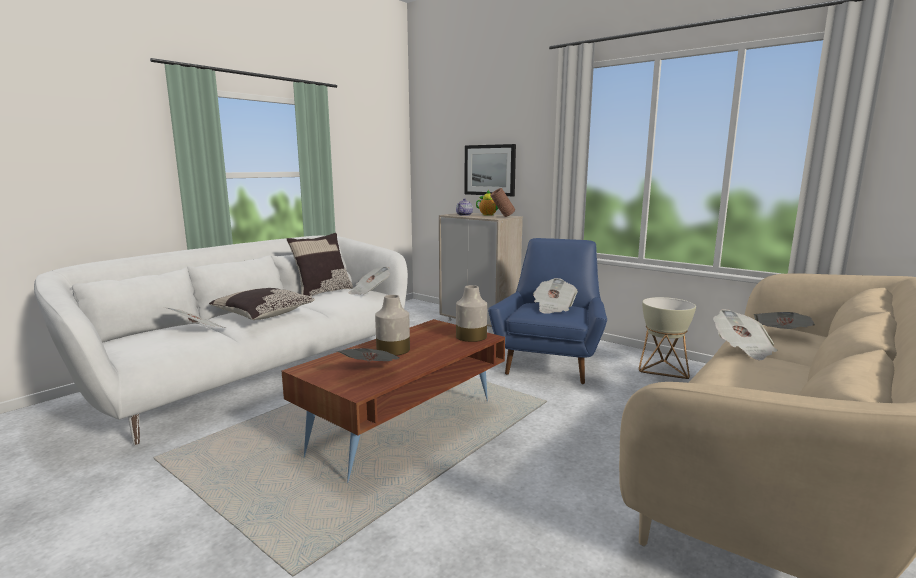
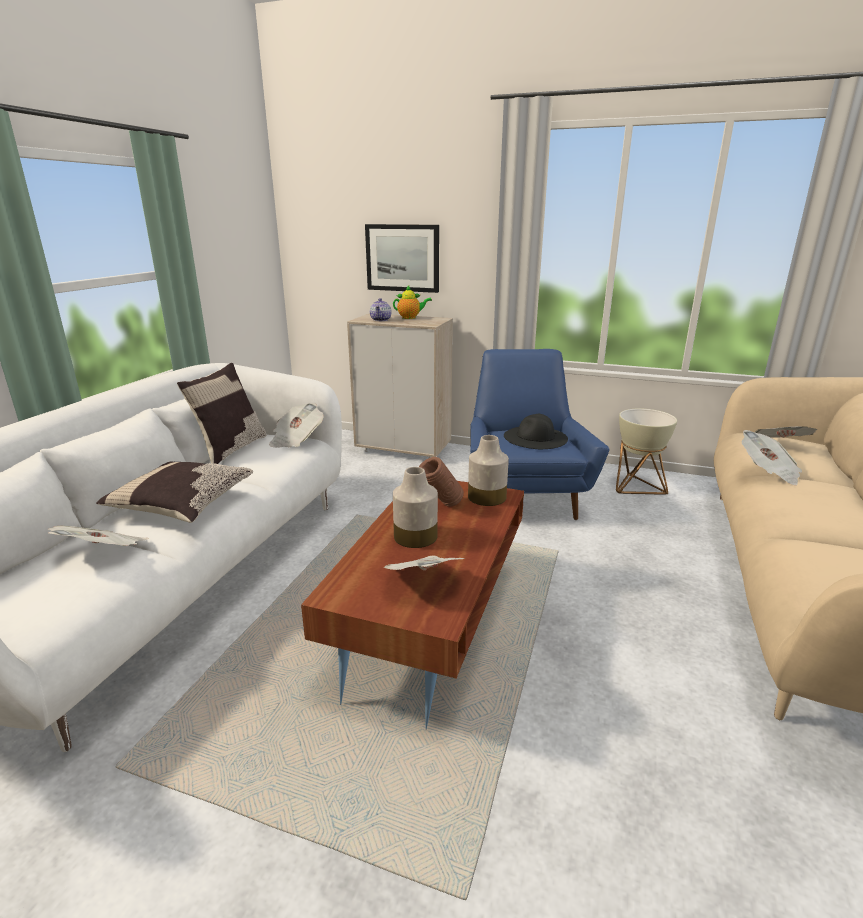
camera: 20 degrees left, 10 degrees up
brown vase [490,188,515,217] -> brown vase moved to [419,457,464,507]
newspaper [533,278,578,314] -> black hat [504,414,568,449]

